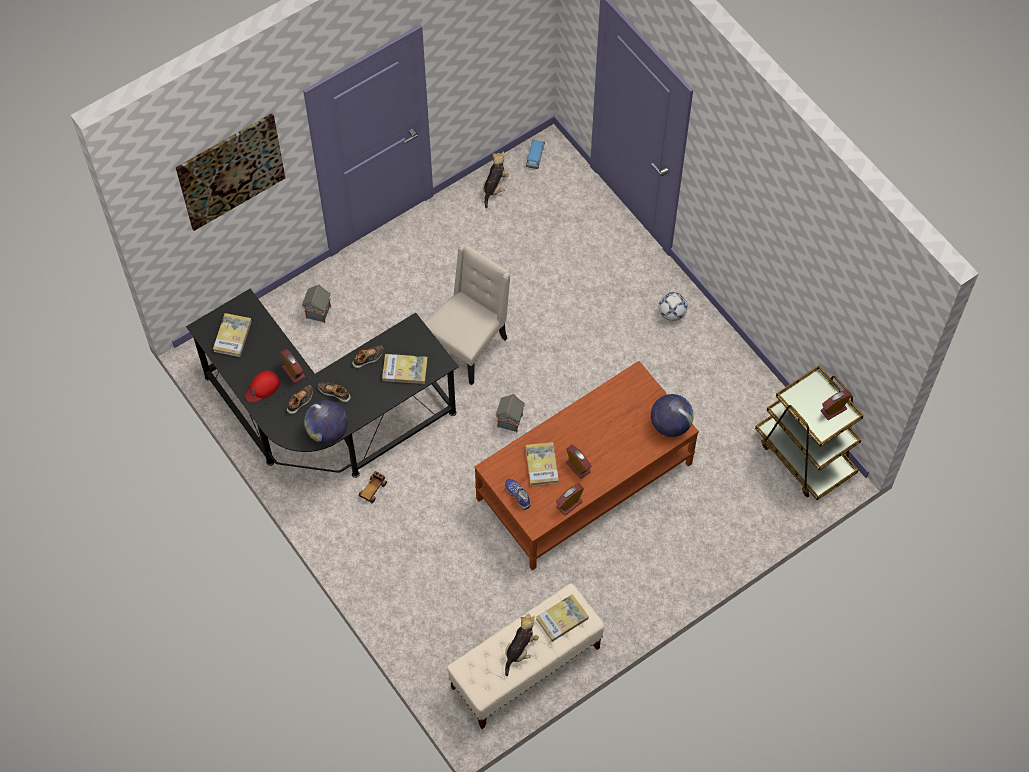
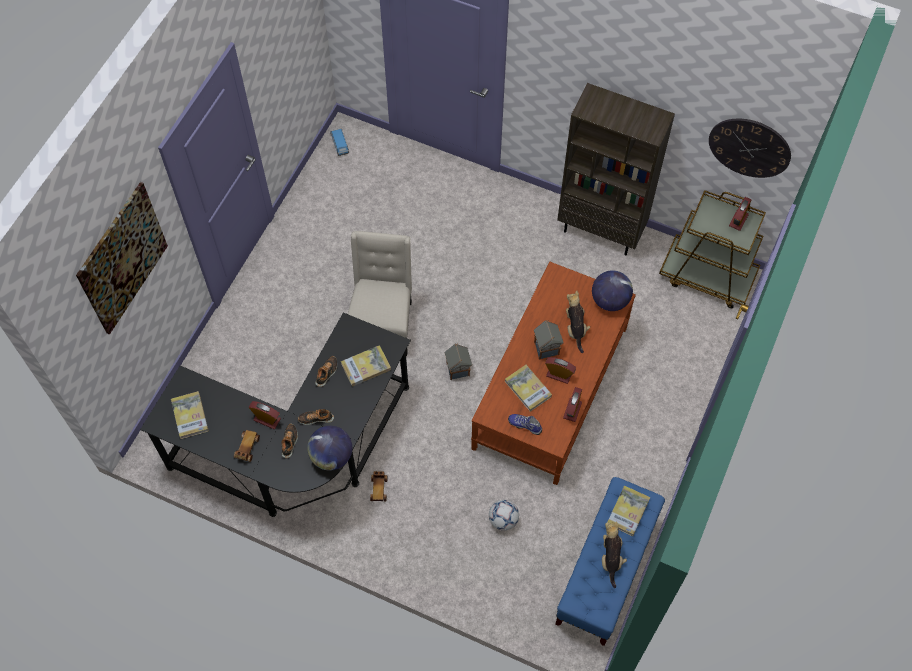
camera: 30 degrees left, 0 degrees up
red cap [245,370,280,402] -> toy car [234,430,260,462]
toy house [302,284,331,323] -> toy house moved to [534,320,564,360]
beige bench [447,583,604,729] -> blue bench [555,477,665,646]
plush toy [483,151,509,209] -> plush toy moved to [566,290,590,353]
football [659,292,688,321] -> football moved to [489,500,519,531]
none -> brown bookcase [557,83,675,255]
none -> wall clock [709,119,791,178]

